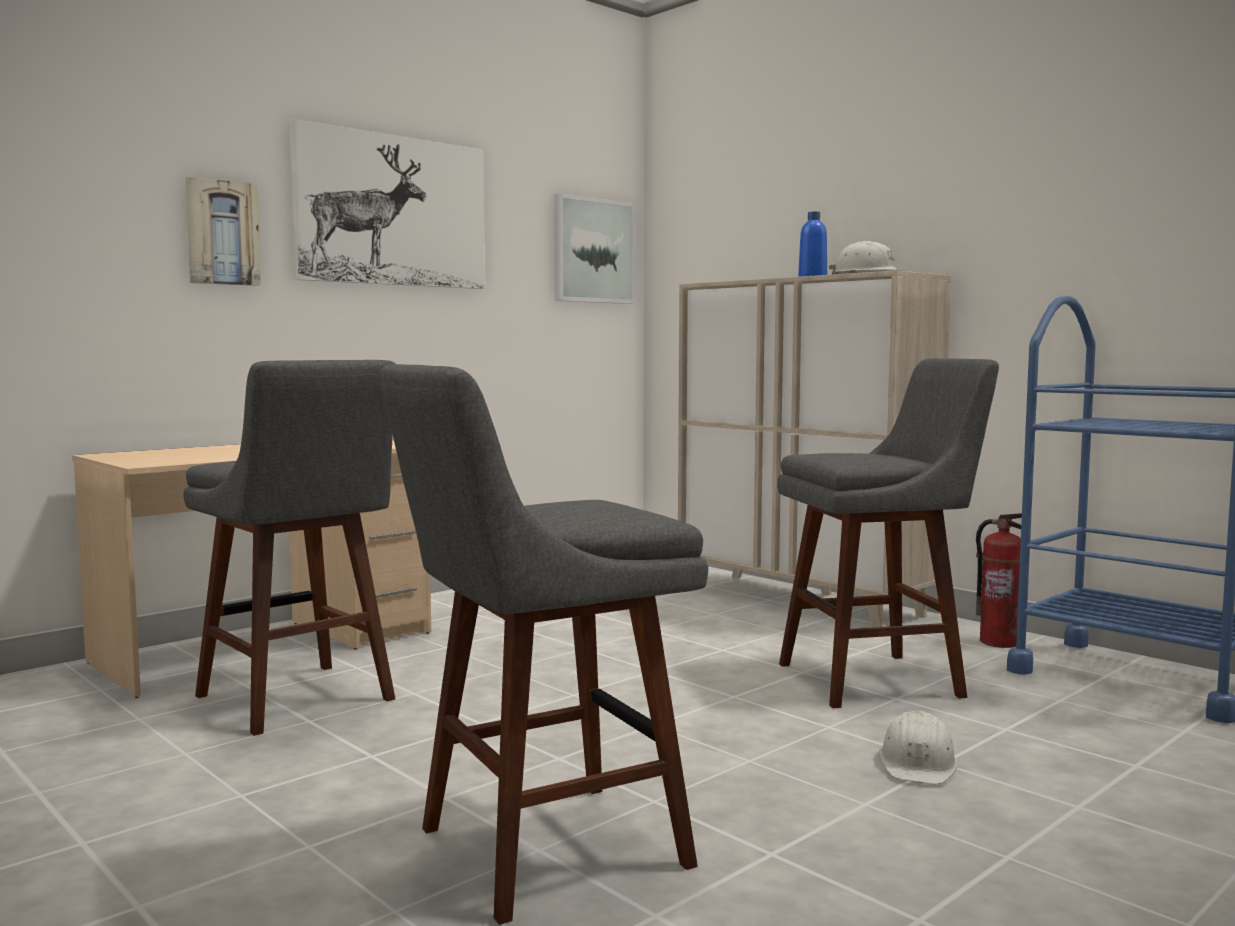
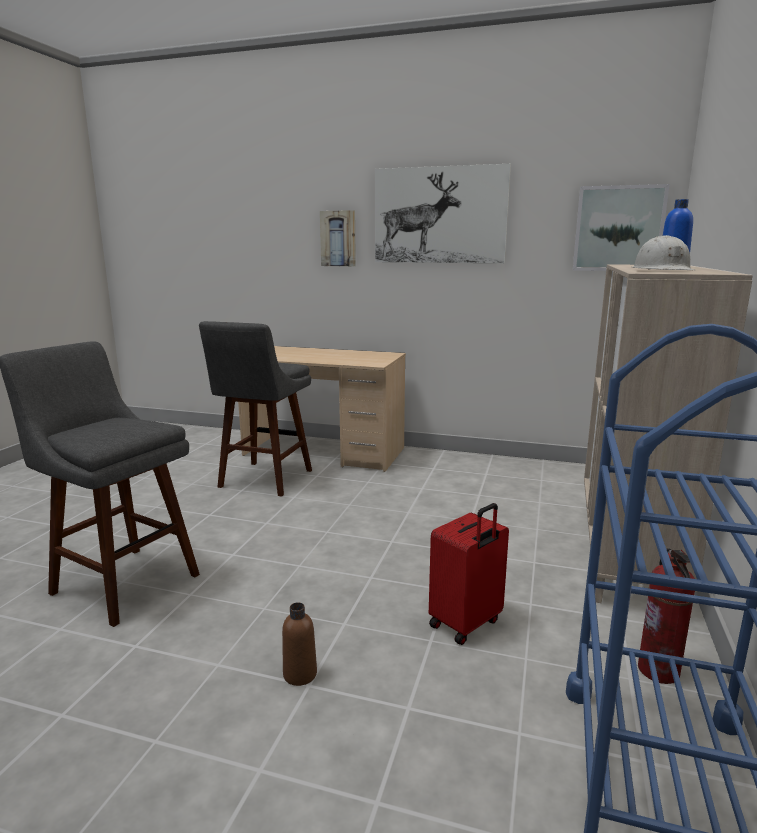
camera: 60 degrees right, 10 degrees up
grey stool [777,358,999,708] -> red suitcase [429,503,509,645]
white hard hat [879,710,958,784] -> brown bottle [282,602,317,686]

